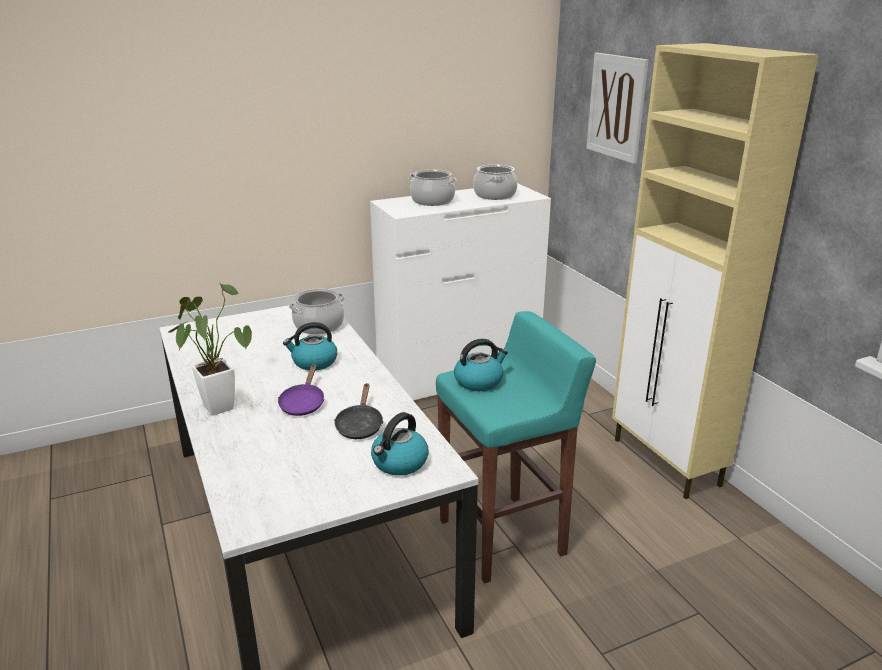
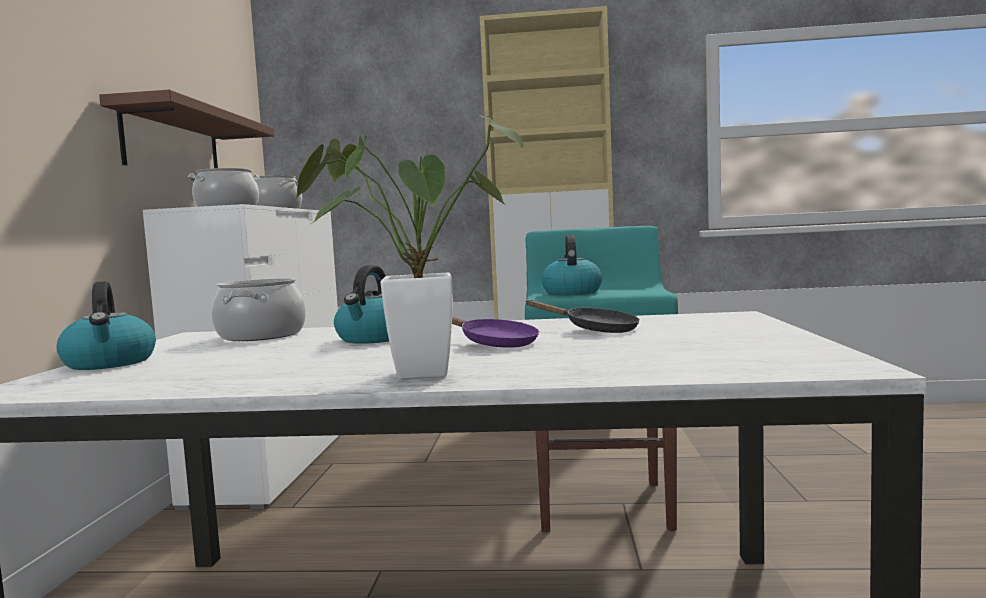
camera: 60 degrees left, 20 degrees down
kettle [371,412,429,476] -> kettle moved to [57,281,156,370]
picture [586,53,648,164] -> none
none -> brown shelf [99,90,274,168]

